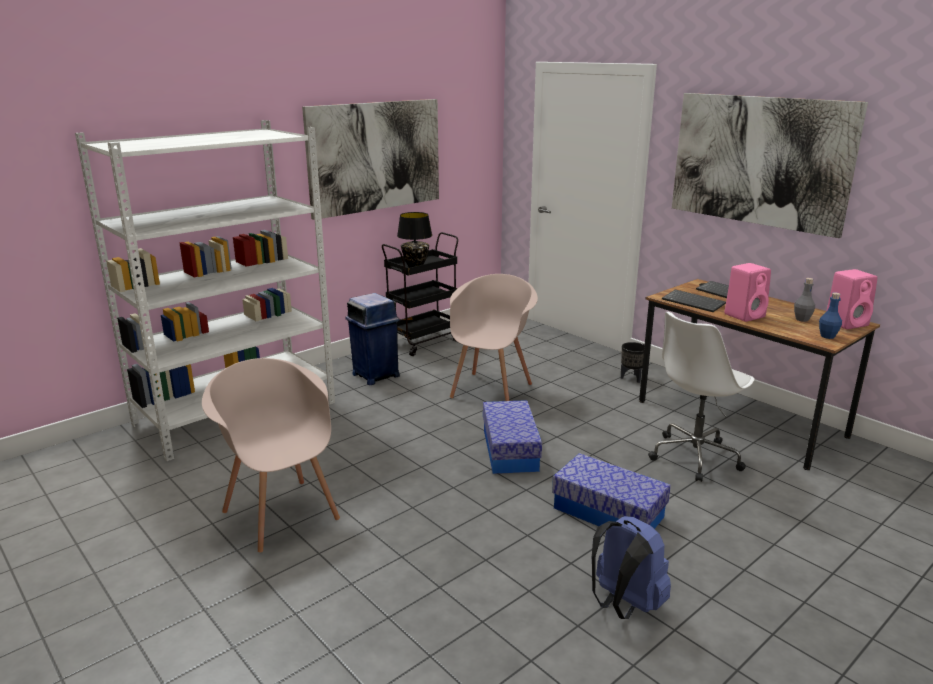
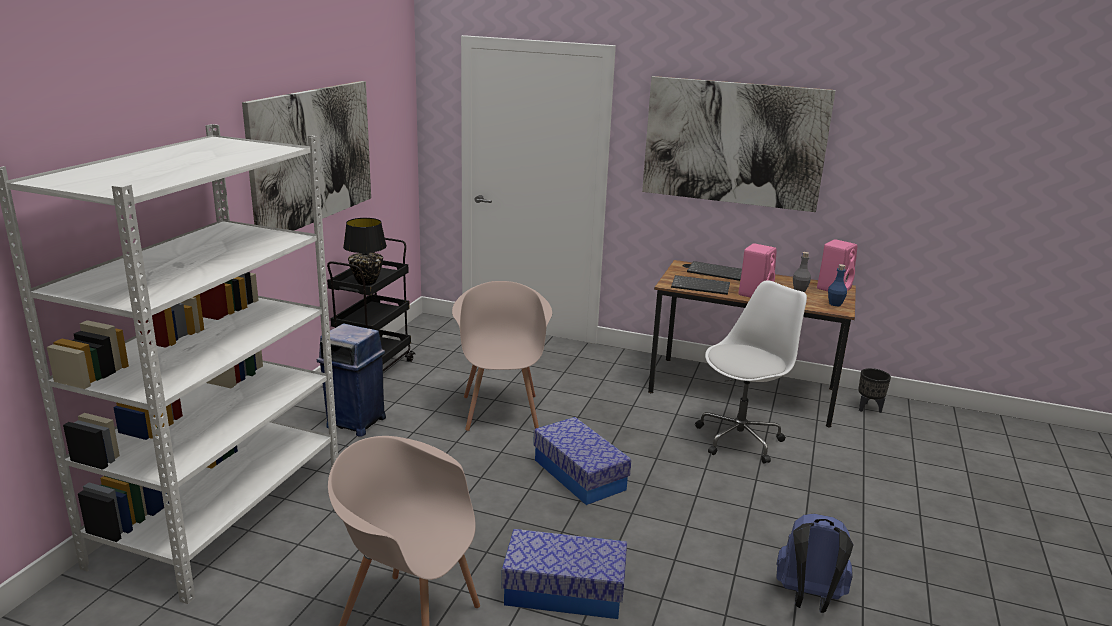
camera: 30 degrees left, 0 degrees up
storage box [552,453,671,529] -> storage box moved to [501,529,627,619]
black planter [621,342,645,383] -> black planter moved to [858,368,891,413]
white office chair [648,312,755,482] -> white office chair turned 150 degrees counterclockwise [695,280,807,464]

